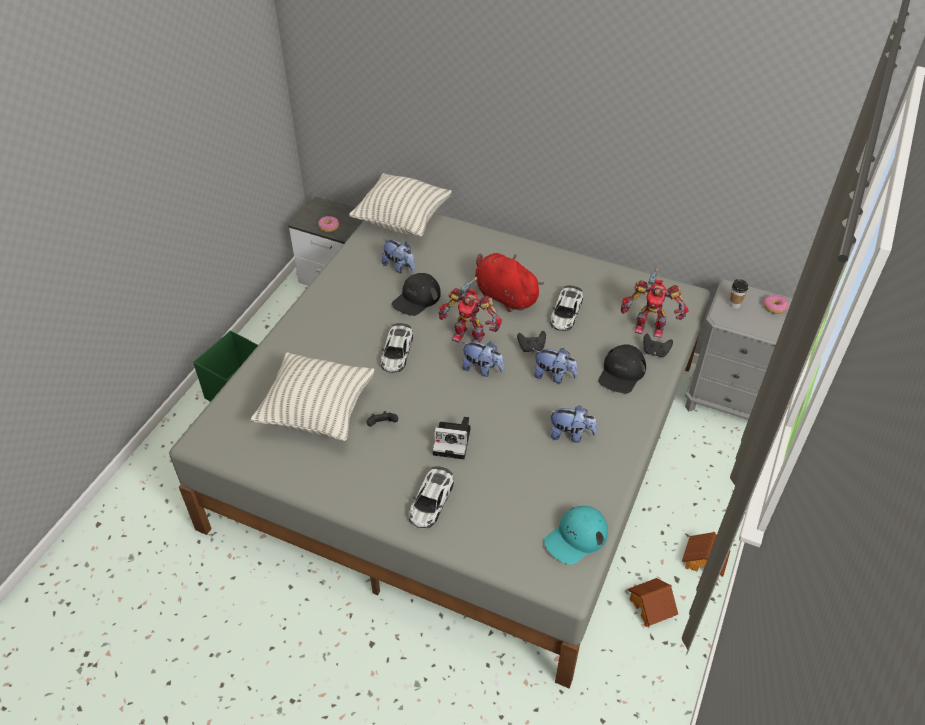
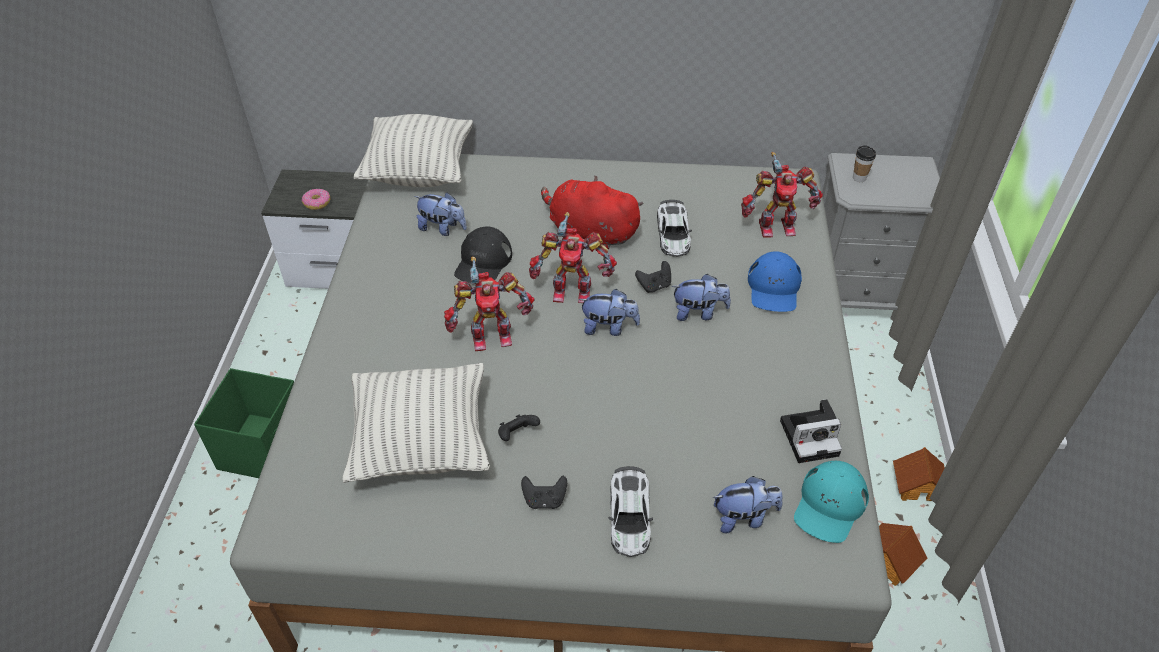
camera: 20 degrees left, 0 degrees up
toy car [381,323,413,373] -> toy robot [444,256,535,351]
camera [432,416,471,459] -> camera moved to [780,399,842,463]
plush toy [549,406,597,443] -> plush toy moved to [713,476,783,533]
black cap [598,344,646,393] -> blue cap [748,251,802,312]
black game controller [643,334,673,357] -> black game controller moved to [521,476,567,509]
donut [763,294,789,314] -> none

